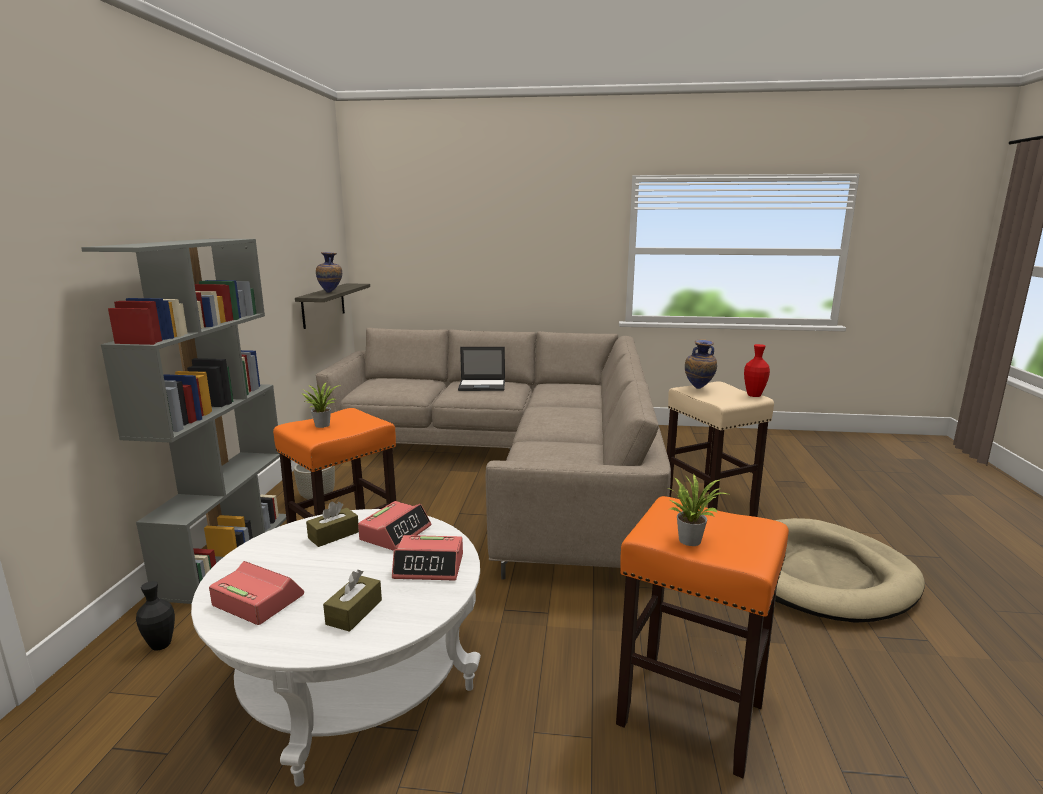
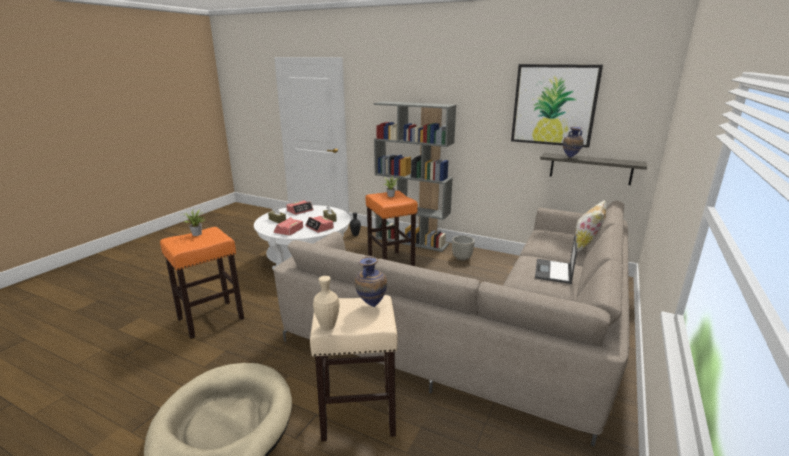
camera: 110 degrees right, 5 degrees up
red vase [744,344,770,397] -> beige vase [313,276,339,330]
none -> picture [511,64,603,148]
none -> pillow [575,199,606,252]

